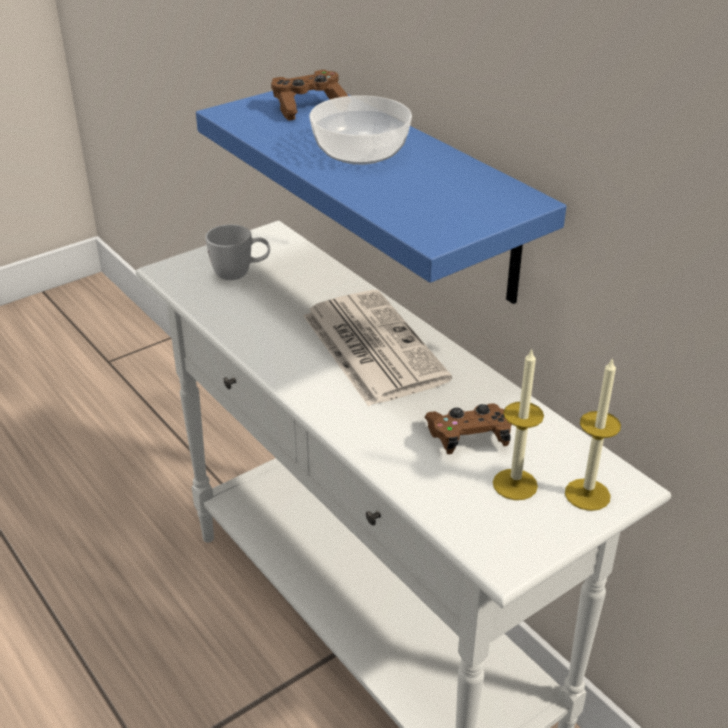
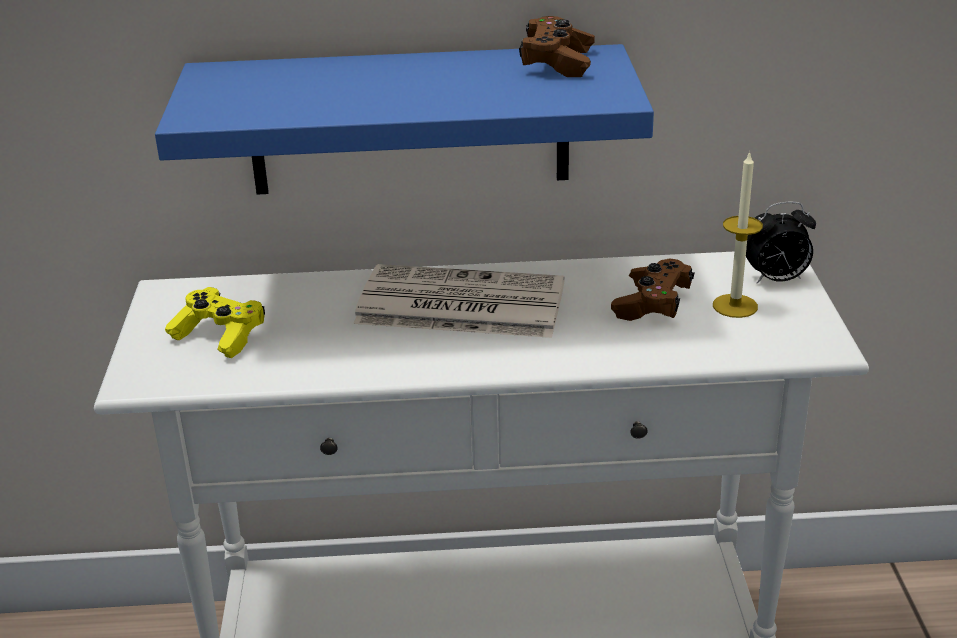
camera: 55 degrees left, 5 degrees down
white mug [205,224,270,280] -> yellow game controller [165,287,265,358]
brown game controller [271,70,348,121] -> brown game controller moved to [519,16,595,77]
bowl [309,95,412,165] -> none
candle [565,357,621,511] -> alarm clock [746,201,816,284]

